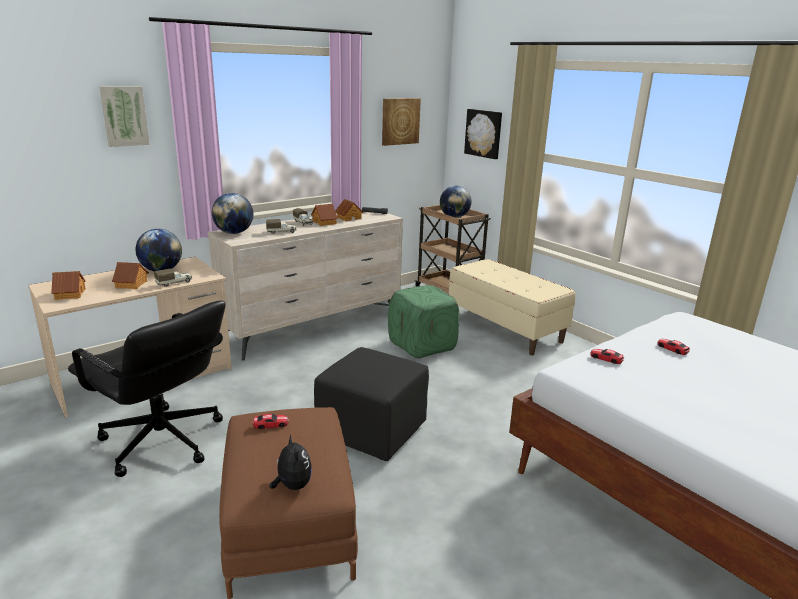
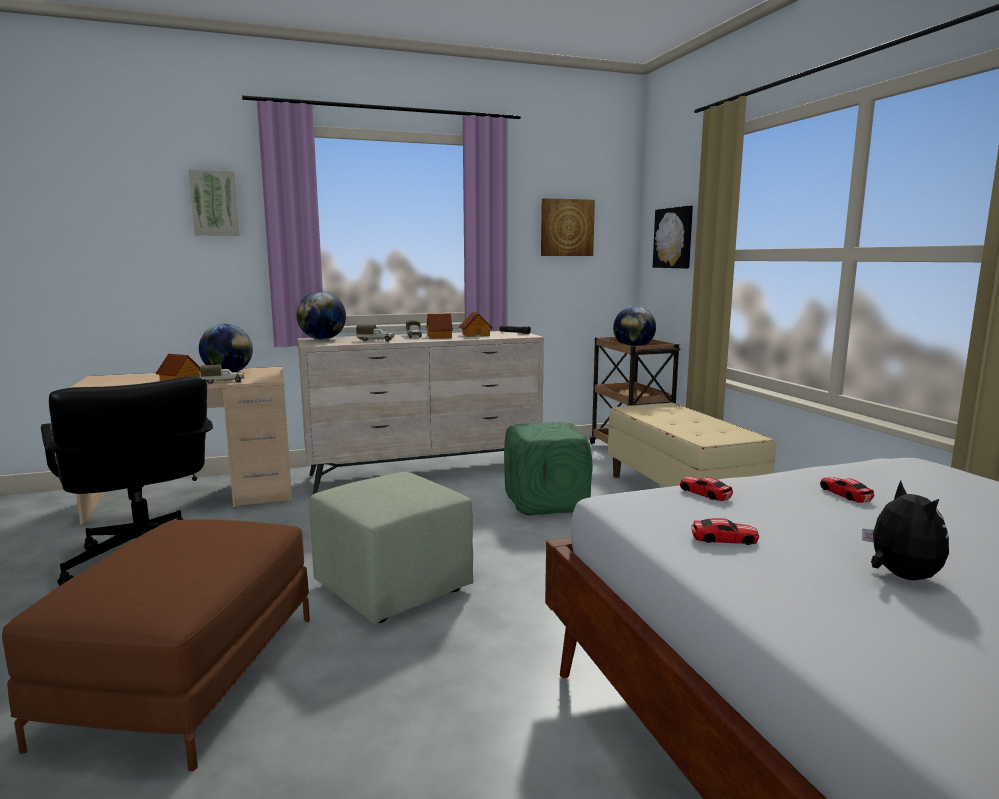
camera: 20 degrees right, 10 degrees down
toy house [51,271,86,300] -> none
toy car [252,414,289,429] -> toy car moved to [691,518,759,545]
plush toy [269,435,312,490] -> plush toy moved to [862,481,949,580]
black ottoman [314,347,429,461] -> green ottoman [310,472,473,623]

